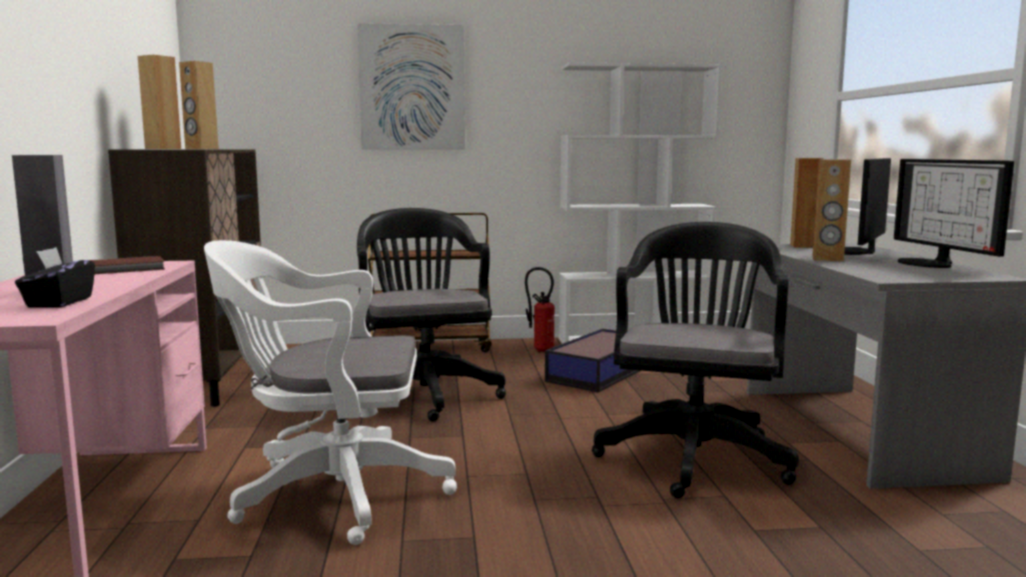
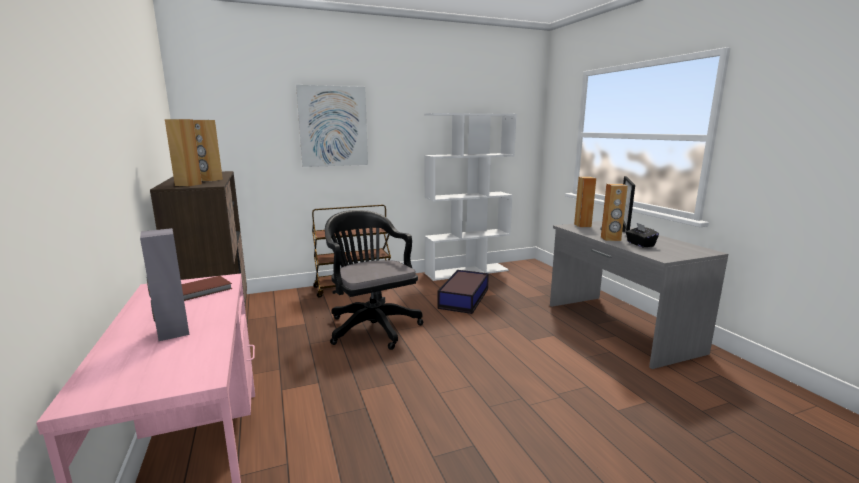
camera: 15 degrees left, 5 degrees up
black tissue box [15,247,95,308] -> black tissue box moved to [626,223,659,247]
white office chair [204,240,457,545] -> none
fire extinguisher [525,267,555,352] -> none
black office chair [592,222,799,498] -> none
monitor [894,159,1014,268] -> none

